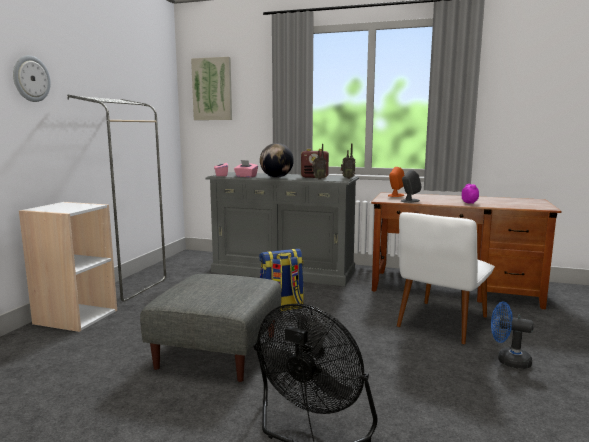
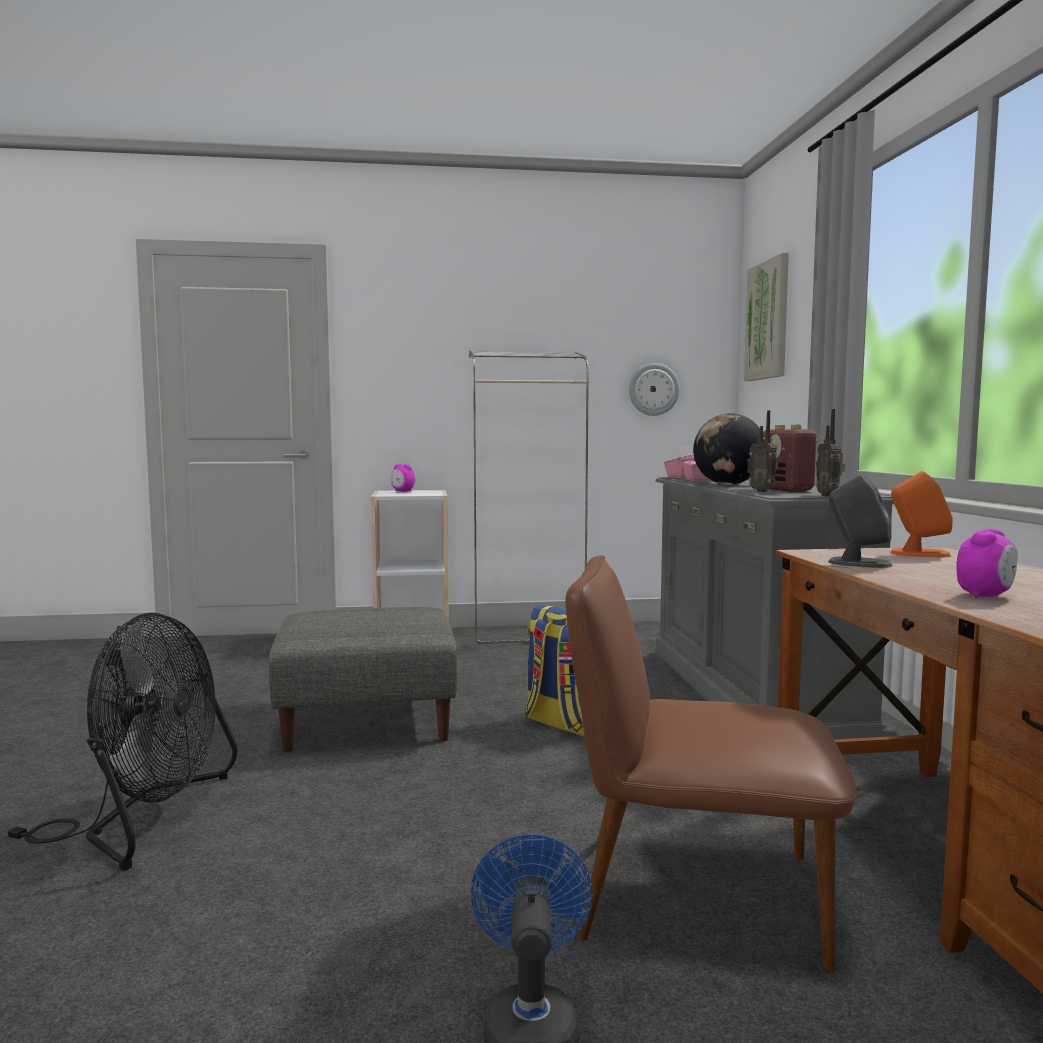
camera: 65 degrees right, 5 degrees down
wall clock [13,55,51,102] -> wall clock moved to [629,363,680,416]
white chair [397,212,495,344] -> brown chair [565,555,857,971]
none -> alarm clock [391,464,415,492]

